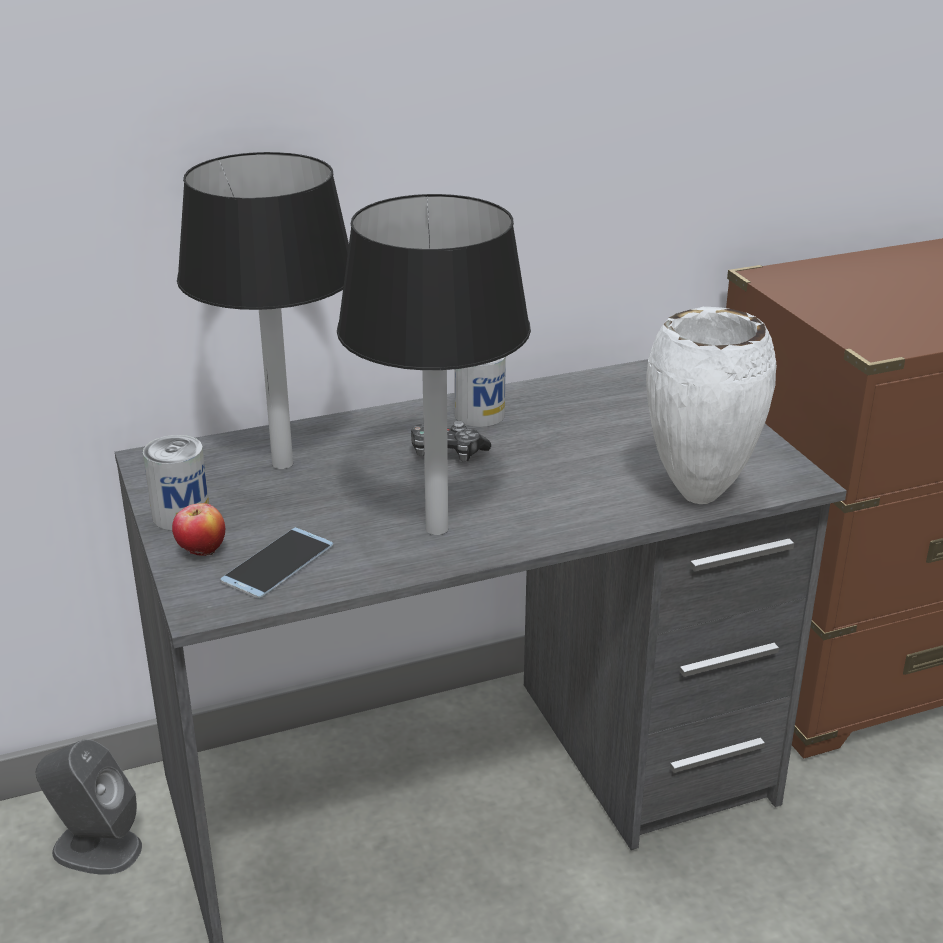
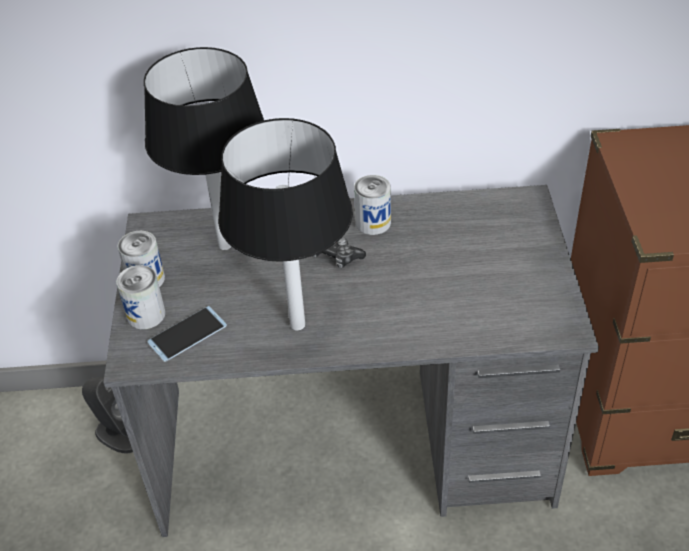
camera: 20 degrees right, 15 degrees up
apple [172,503,225,556] -> can [116,265,165,329]
white vase [646,307,777,504] -> none

